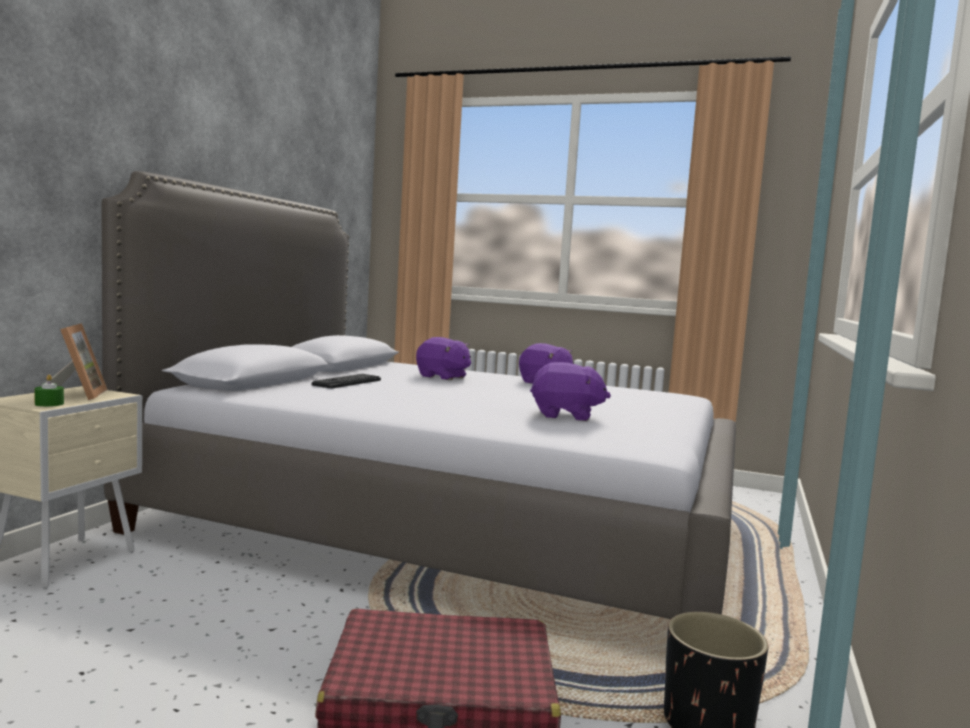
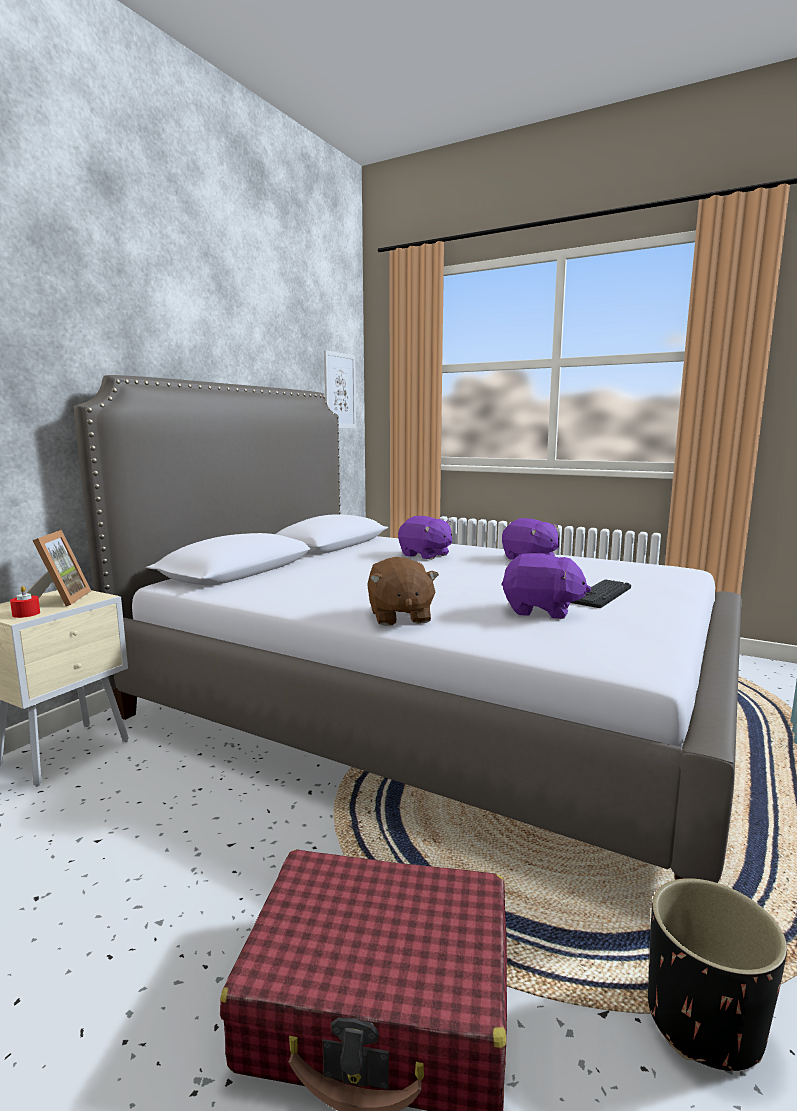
camera: 10 degrees right, 5 degrees up
green candle [34,374,64,407] -> red candle [10,586,40,618]
keyboard [312,374,381,389] -> keyboard moved to [570,579,631,608]
none -> picture [324,350,356,428]
none -> brown plush toy [368,557,439,626]

